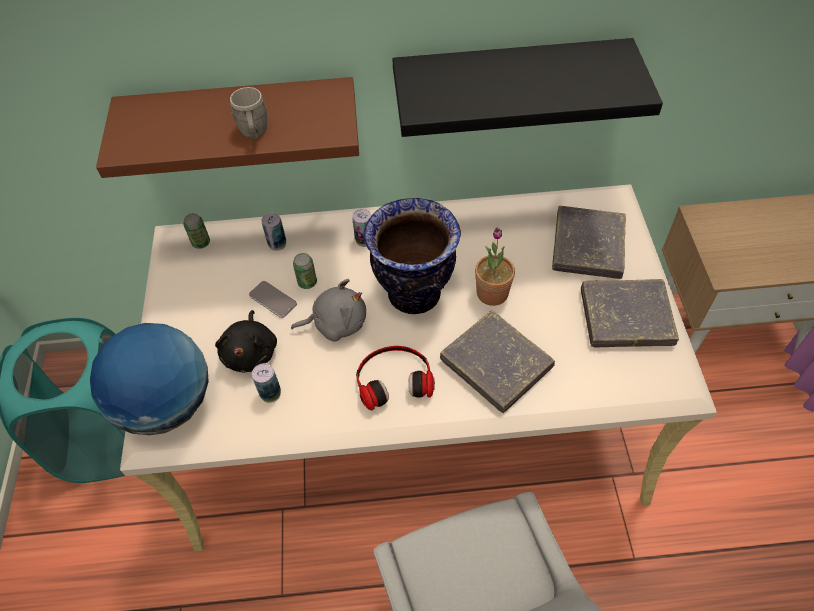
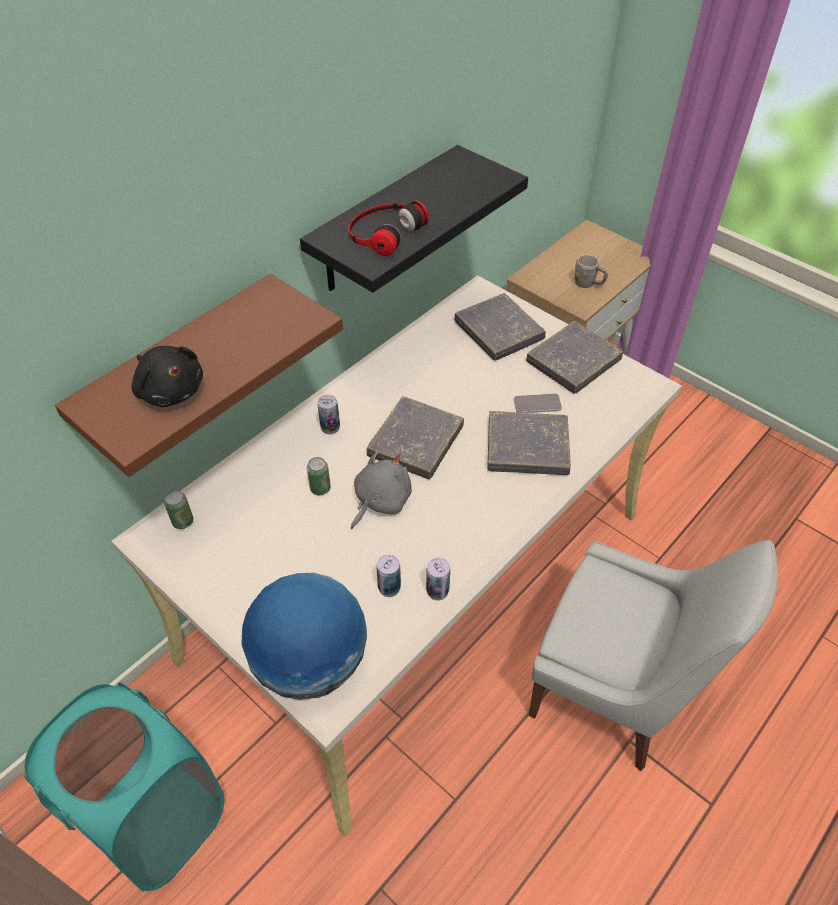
camera: 45 degrees left, 5 degrees down
black plush toy [215,310,277,373] -> black plush toy moved to [131,346,203,407]
grey mug [230,87,267,140] -> grey mug moved to [574,255,608,288]
phone [249,281,297,318] -> phone moved to [514,393,562,413]
can [262,213,286,251] -> can moved to [426,558,450,601]
headphones [356,346,435,410] -> headphones moved to [348,200,429,256]
vase [364,198,461,314] -> grey book [366,396,464,479]
potted plant [475,227,515,306] -> none

